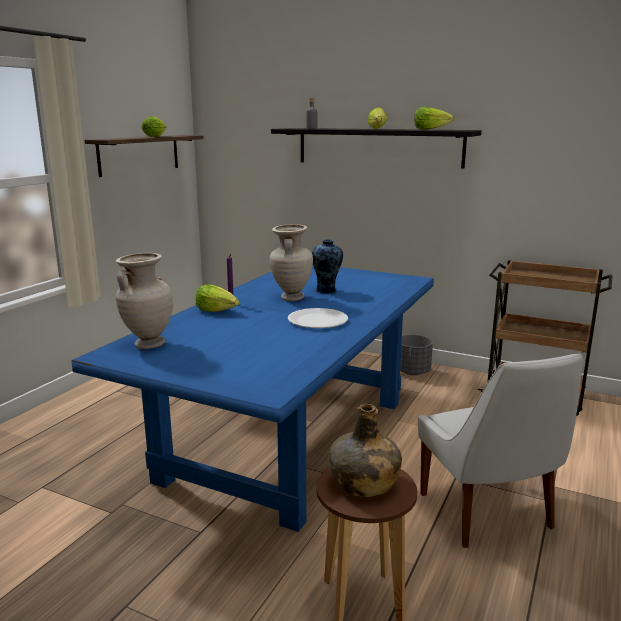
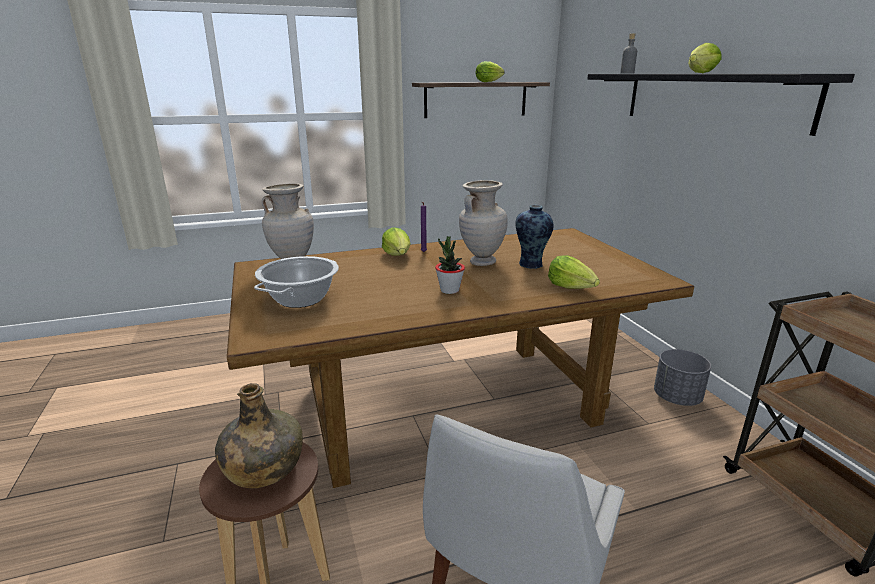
camera: 45 degrees right, 5 degrees up
blue dining table [71,266,434,532] -> brown dining table [227,228,694,488]
white plate [288,308,348,328] -> potted plant [435,236,465,294]
lettuce [414,107,454,130] -> lettuce moved to [548,255,600,289]
none -> cooking pot [254,256,339,308]

